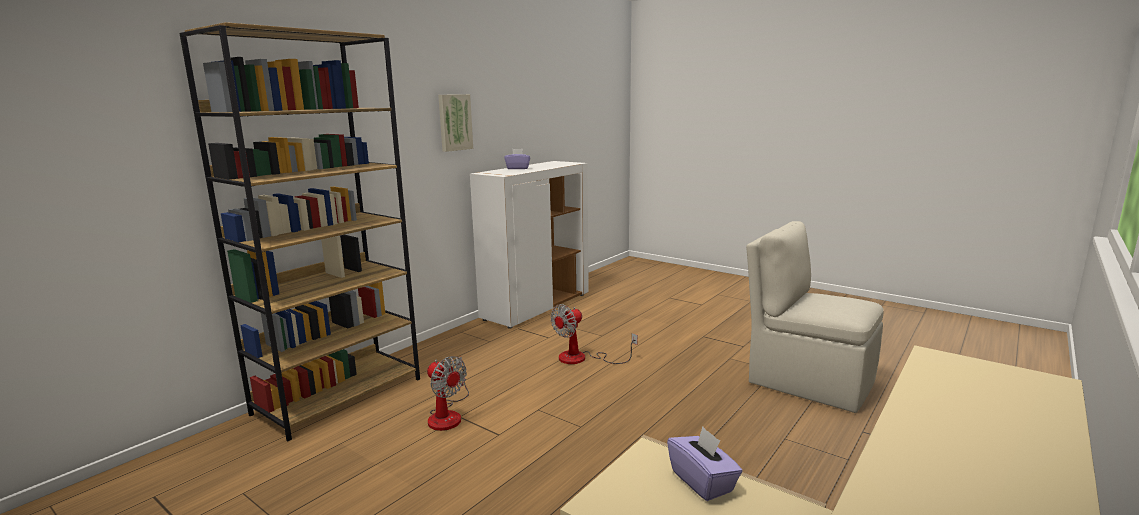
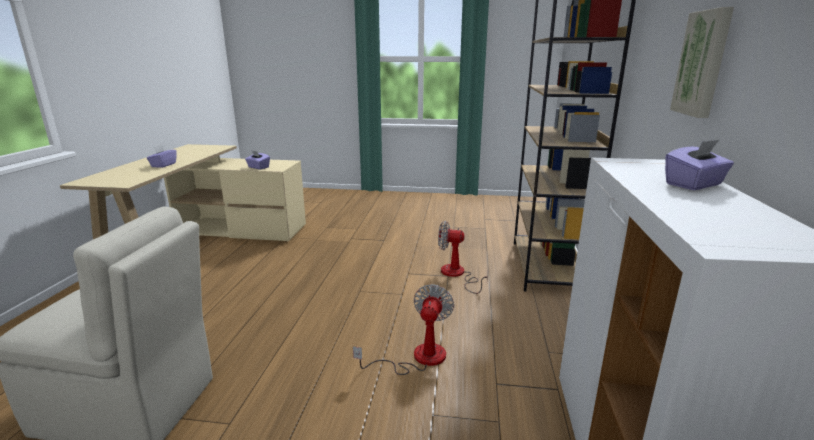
camera: 150 degrees right, 5 degrees up
none -> purple tissue box [147,145,177,168]

